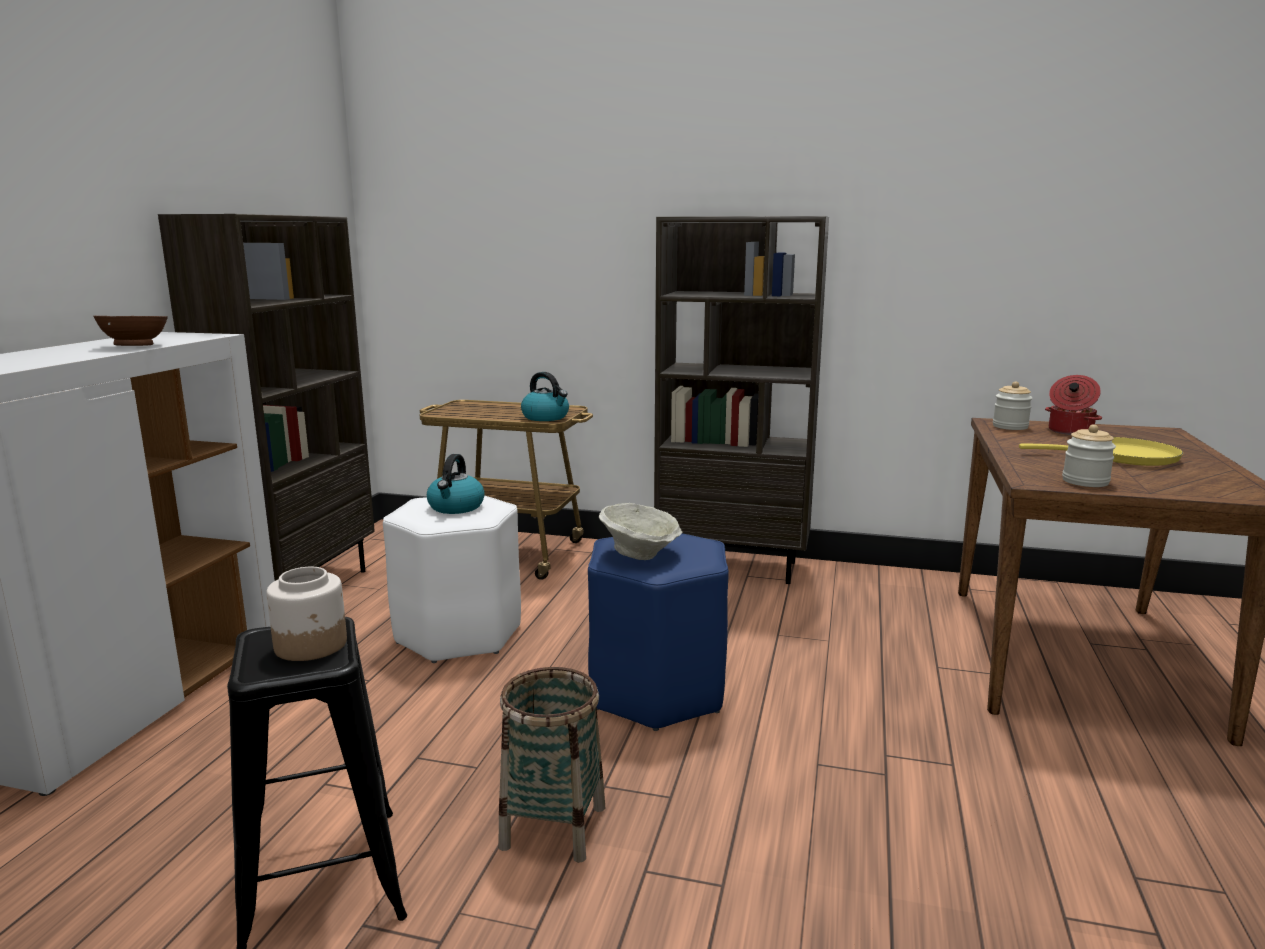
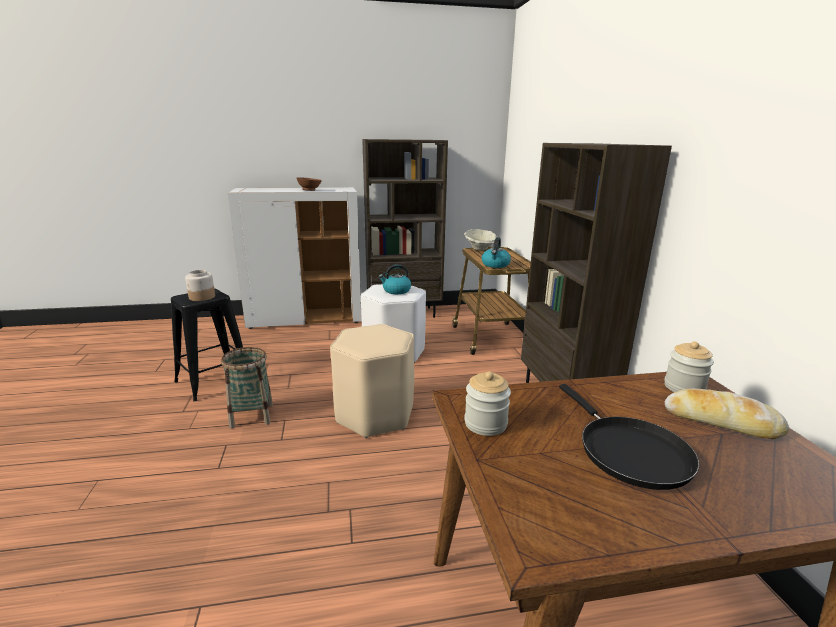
camera: 65 degrees right, 5 degrees up
blue stool [588,533,729,731] -> beige stool [330,324,414,438]
beige bowl [599,503,682,560] -> beige bowl moved to [464,229,497,251]
yellow frying pan [1019,437,1183,466] -> black frying pan [559,384,700,490]
cooking pot [1045,375,1102,435] -> bread [665,388,789,439]

